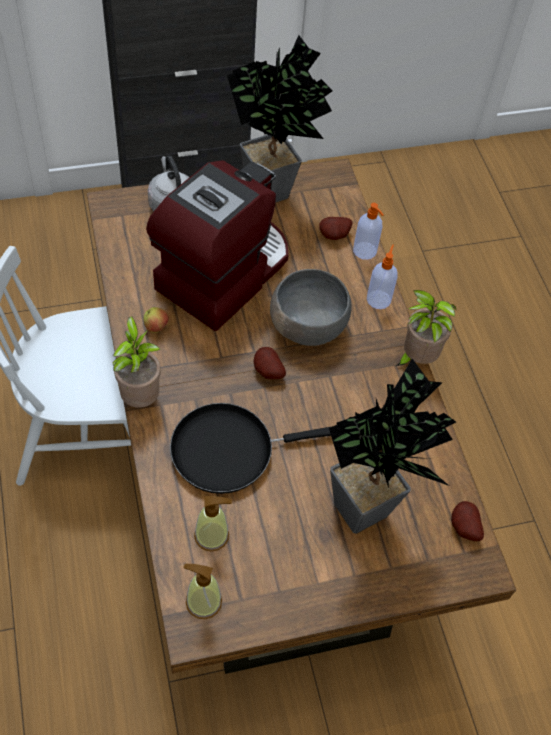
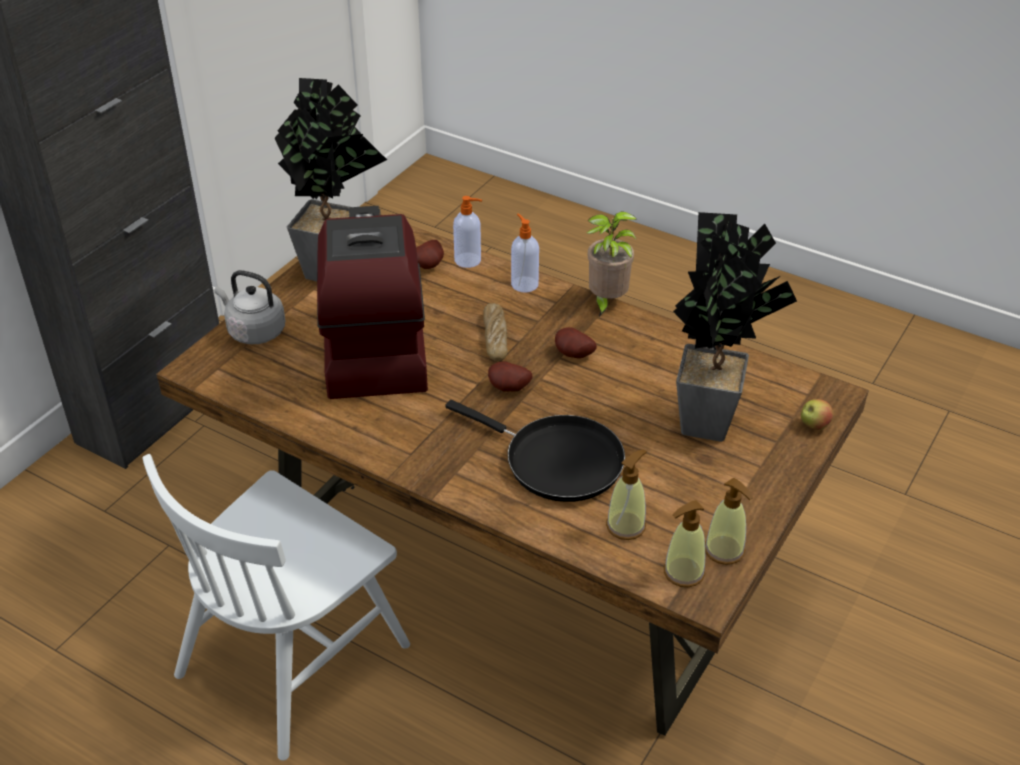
camera: 40 degrees left, 15 degrees down
potted plant [112,316,161,408] -> none
apple [144,307,169,333] -> apple moved to [801,399,833,430]
black frying pan [170,403,333,494] -> black frying pan turned 90 degrees counterclockwise [445,400,625,502]
grey bowl [270,269,352,346] -> bread [483,303,508,361]
potato [451,501,484,541] -> potato moved to [555,327,597,359]
none -> soap dispenser [705,478,753,565]

